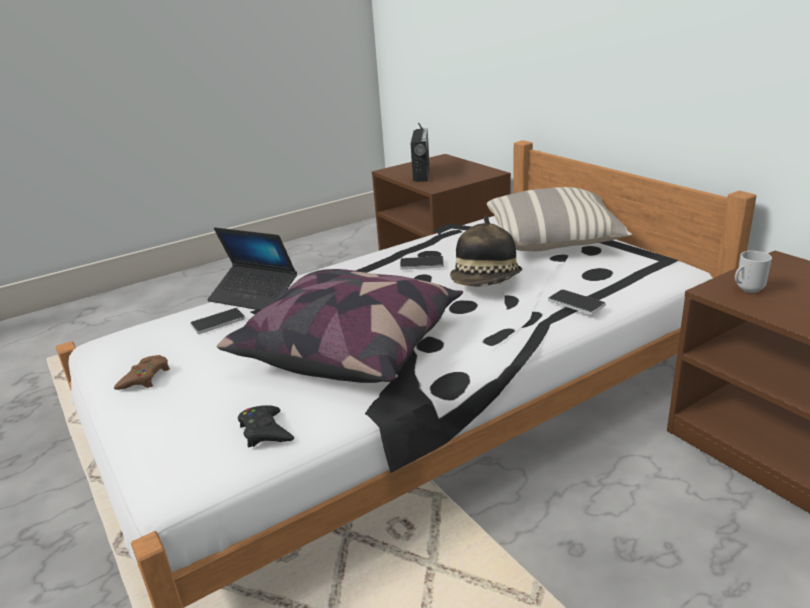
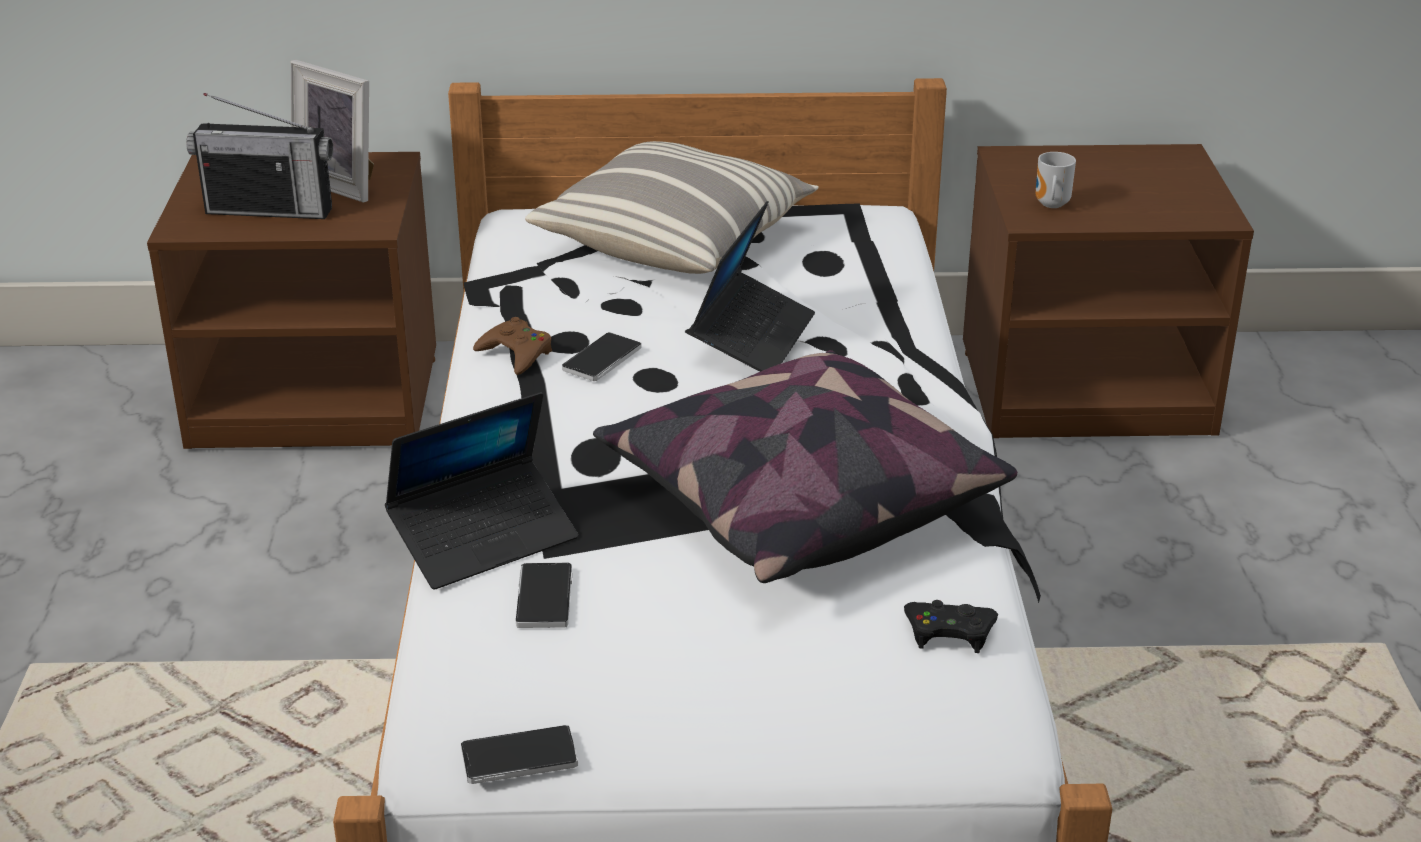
camera: 60 degrees left, 5 degrees up
brown game controller [114,355,170,390] -> brown game controller moved to [473,317,552,375]
radio [411,123,430,182] -> radio turned 150 degrees clockwise [186,93,333,219]
hat [450,215,522,286] -> laptop [689,201,815,372]
phone [548,289,606,315] -> phone moved to [461,725,578,784]
none -> picture frame [290,60,374,203]

